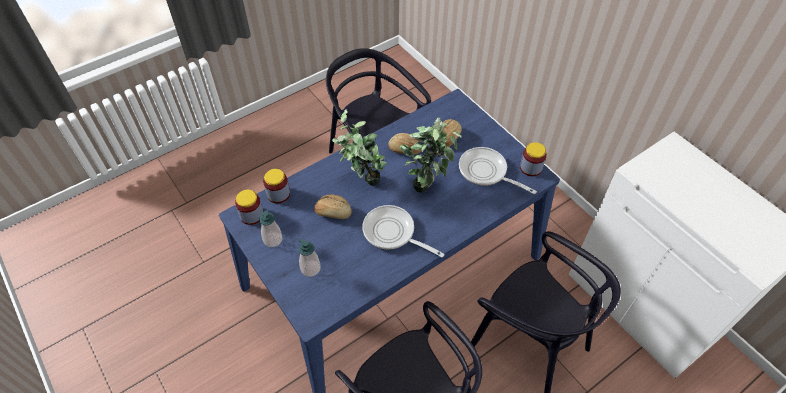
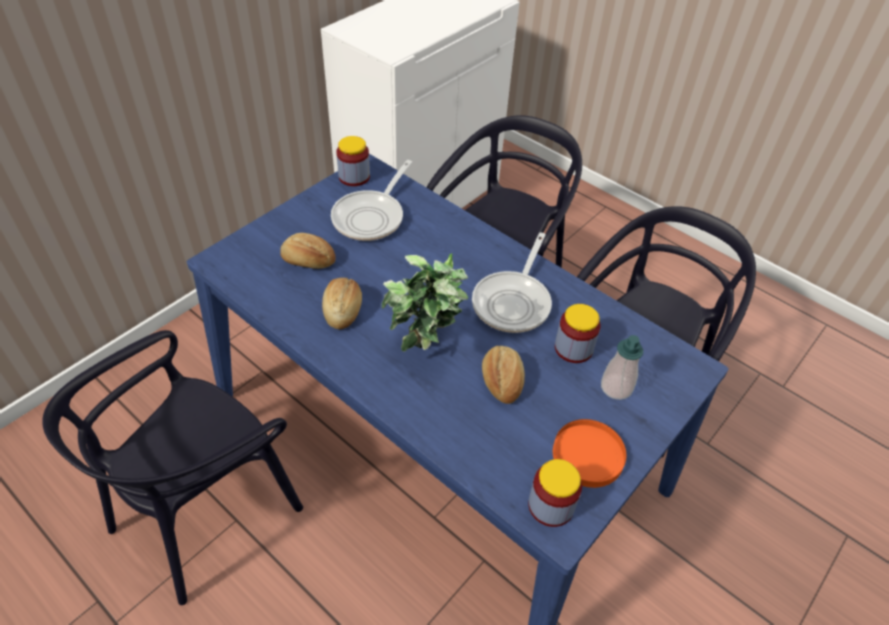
camera: 105 degrees left, 5 degrees down
soap dispenser [259,211,282,247] -> orange plate [553,419,626,488]
jar [263,169,290,203] -> jar moved to [555,304,601,363]
potted plant [400,117,462,193] -> none

